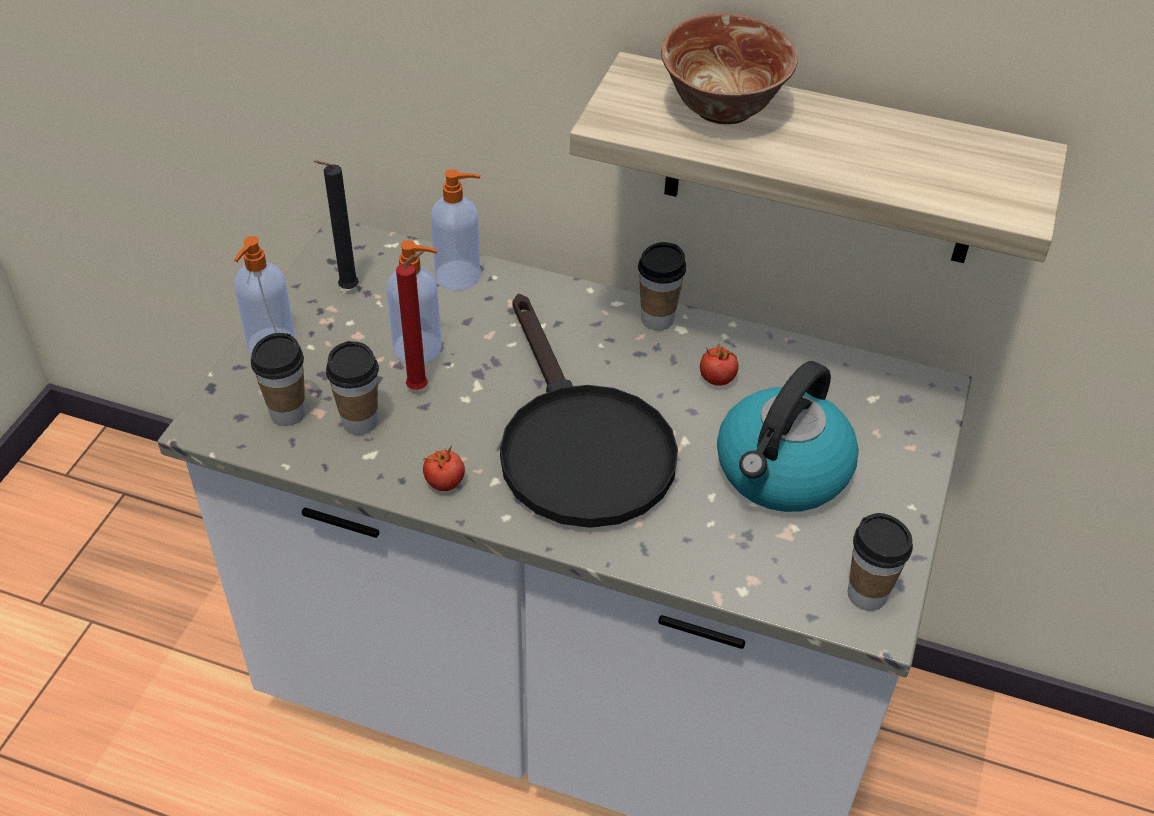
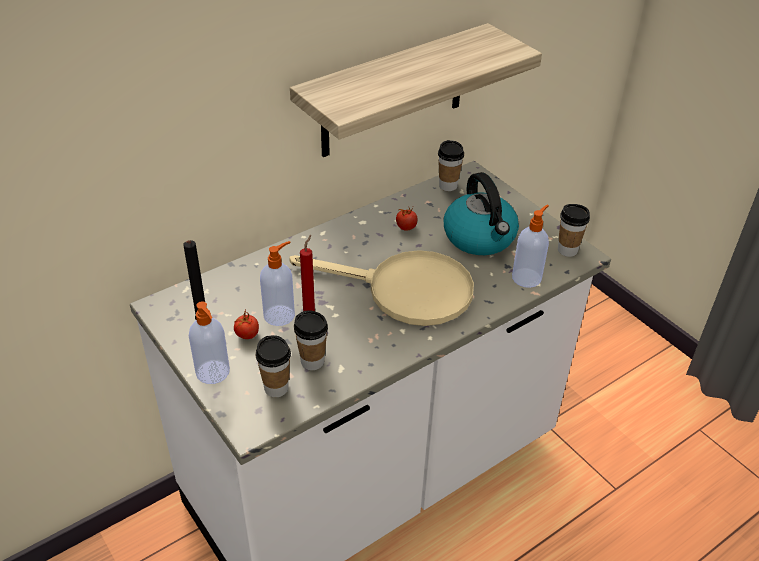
camera: 55 degrees left, 5 degrees down
tomato [423,445,465,491] -> tomato moved to [234,310,259,339]
soap dispenser [431,169,481,290] -> soap dispenser moved to [512,205,549,288]
black frying pan [500,294,678,528] -> beige frying pan [289,250,474,326]
cup [638,242,686,331] -> cup moved to [438,140,464,191]
bowl [661,13,798,124] -> none

